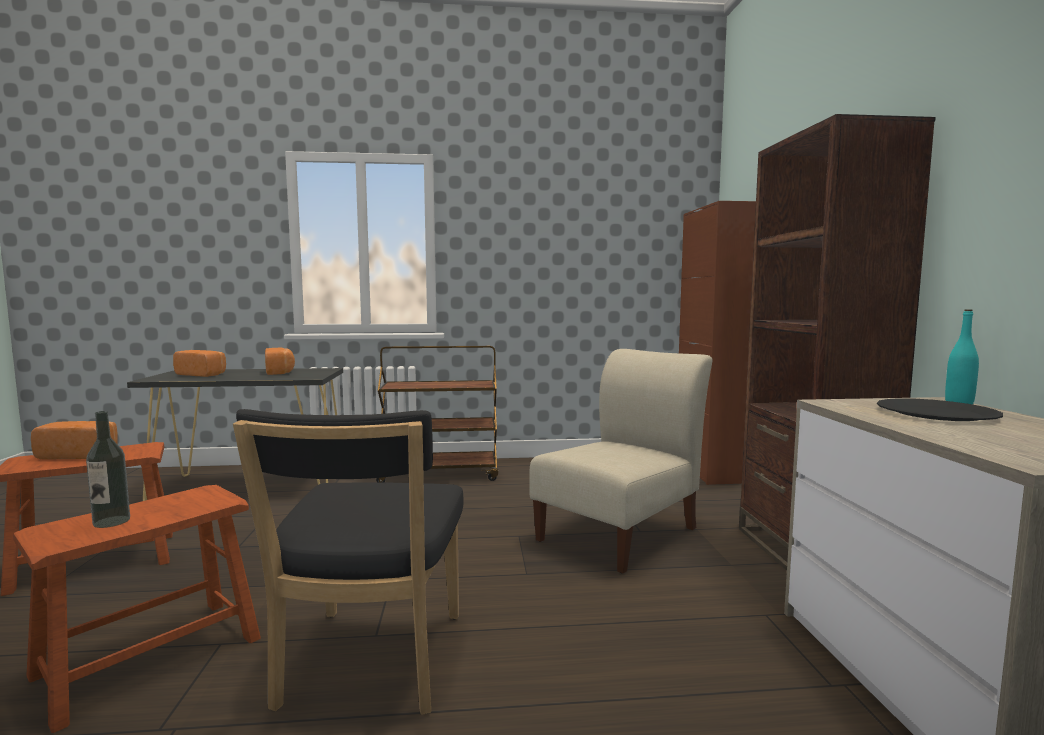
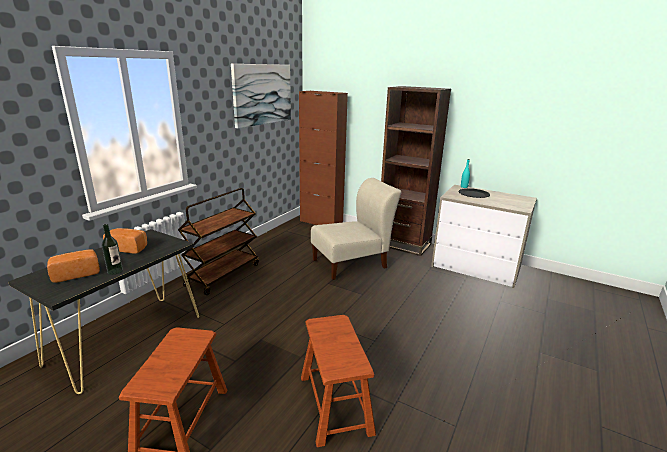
camera: 55 degrees left, 15 degrees up
bread [31,421,118,460] -> none
bottle [86,411,130,528] -> bottle moved to [102,224,123,275]
black chair [233,409,464,715] -> none
beige chair [529,349,713,574] -> beige chair turned 75 degrees clockwise [311,178,402,280]
none -> picture [231,64,291,128]

